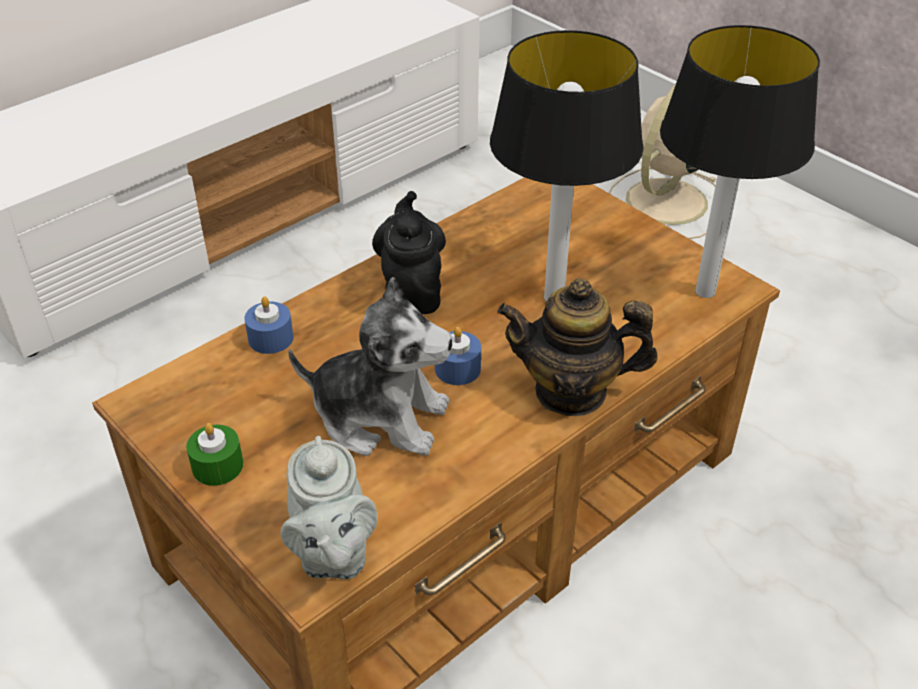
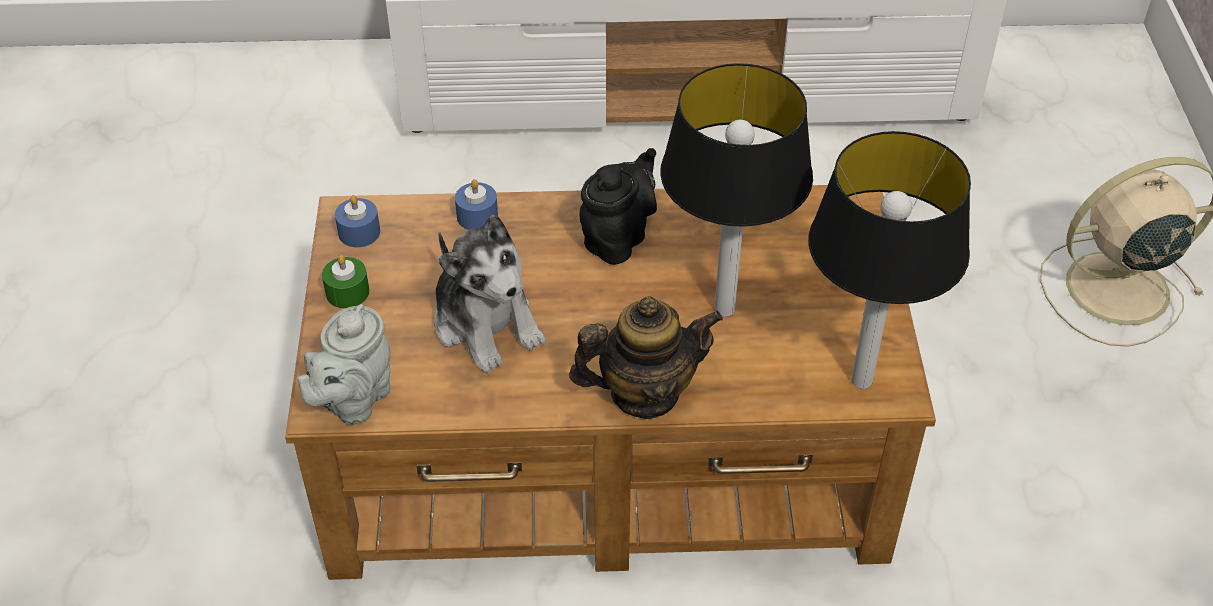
camera: 40 degrees right, 5 degrees up
blue candle [435,327,481,385] -> blue candle moved to [335,195,380,247]
teapot [497,278,657,416] -> teapot turned 120 degrees clockwise [569,296,723,419]

